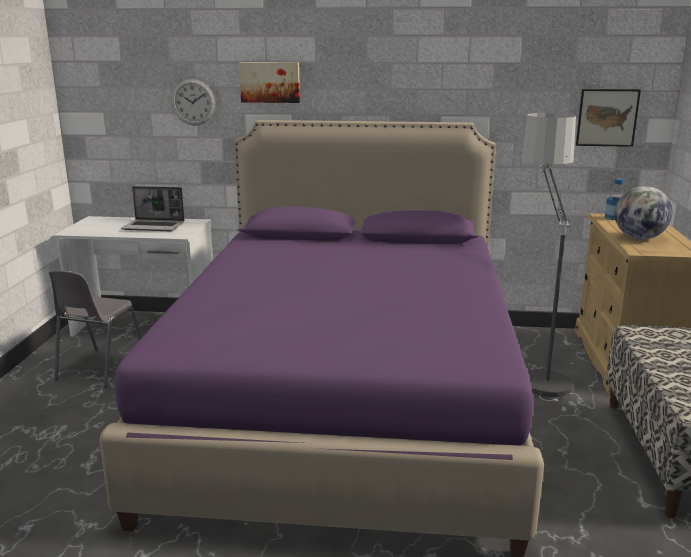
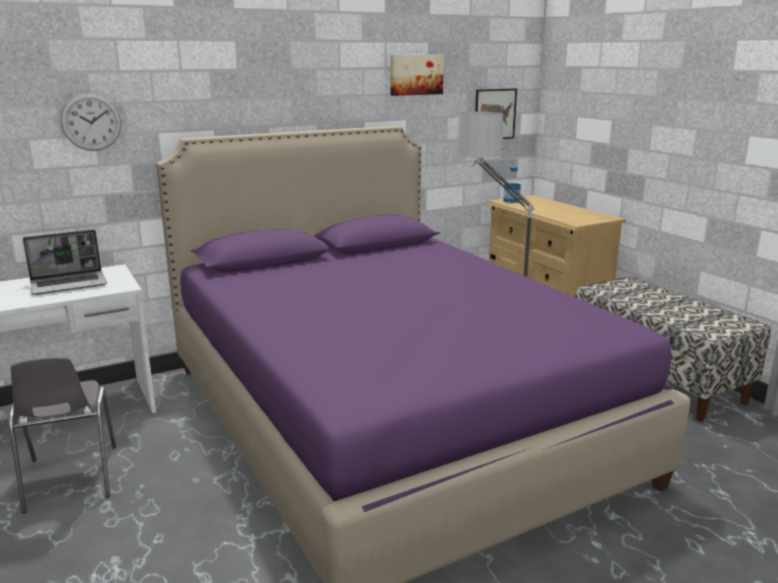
camera: 35 degrees left, 0 degrees up
picture [239,62,300,103] -> picture moved to [391,54,444,96]
globe [615,186,672,240] -> none

